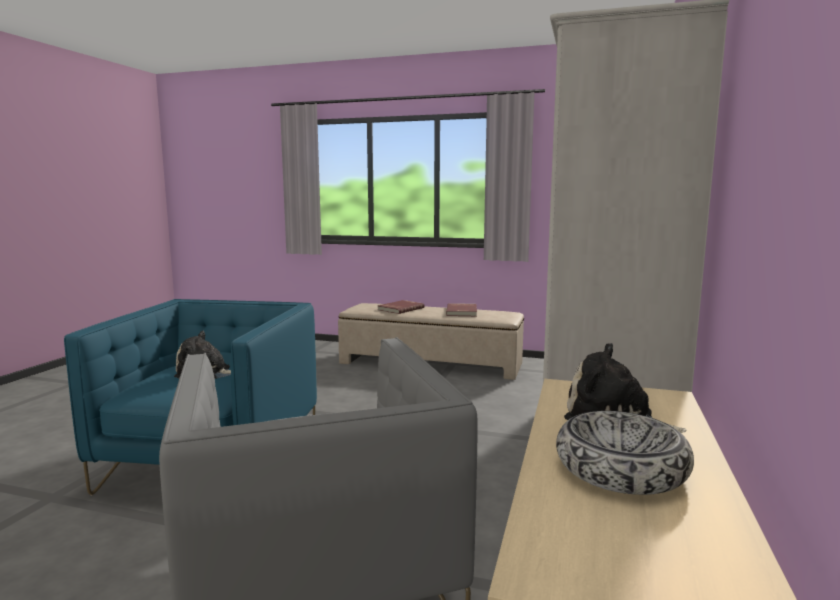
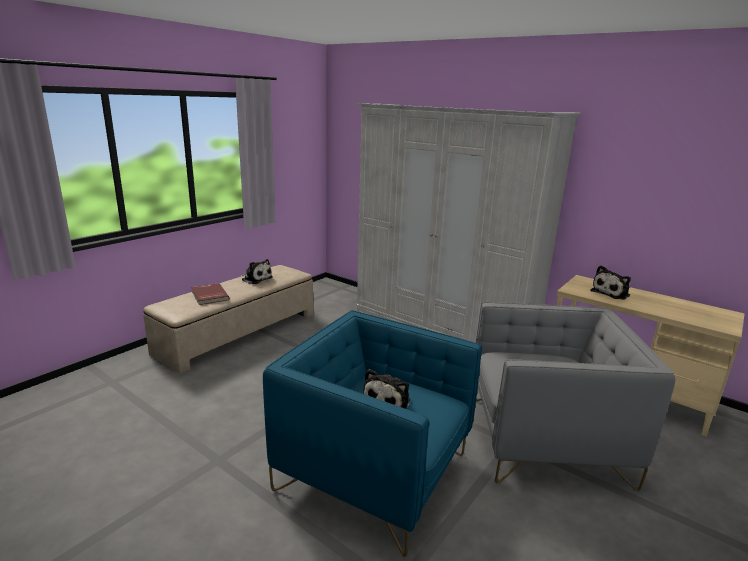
camera: 70 degrees left, 10 degrees up
red book [446,303,477,316] -> plush toy [240,259,273,284]
bowl [556,411,694,495] -> none

